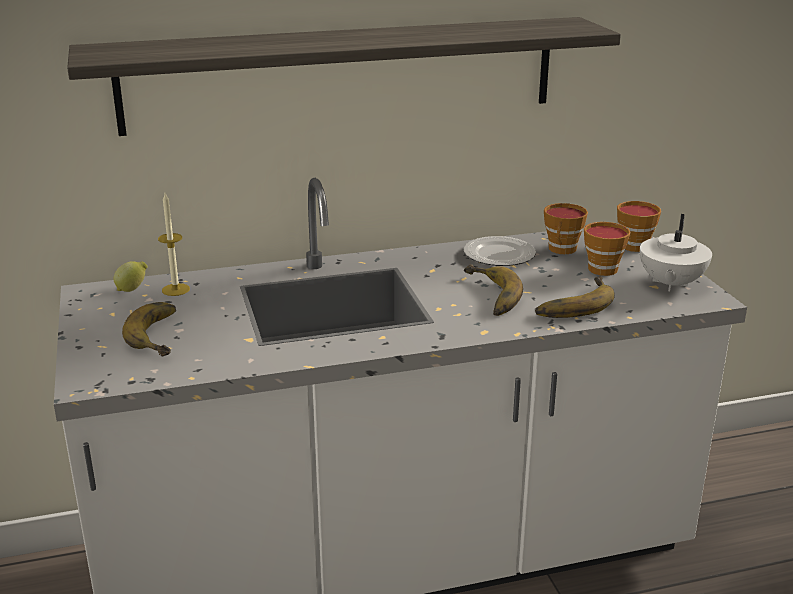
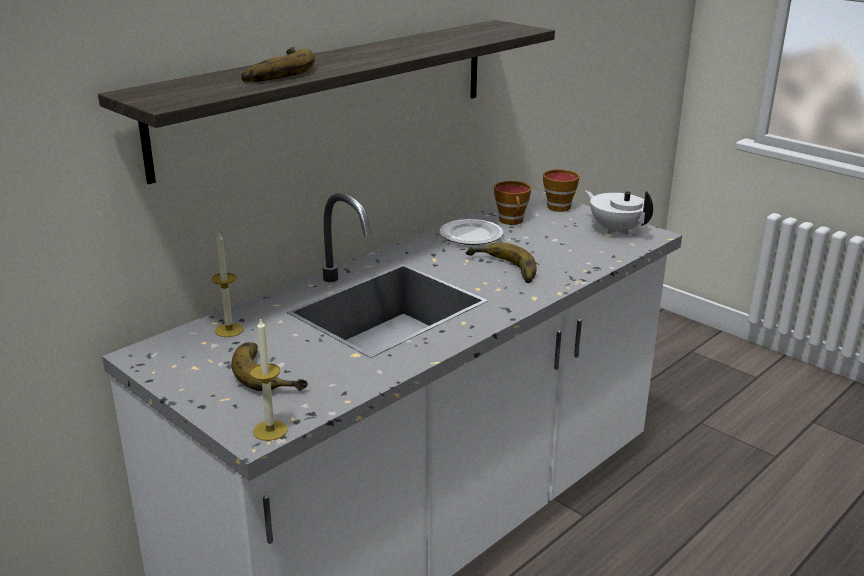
camera: 30 degrees left, 0 degrees up
lemon [114,261,148,292] -> none
banana [535,276,615,318] -> banana moved to [241,47,315,82]
cup [584,222,631,276] -> none
white teapot [640,214,712,291] -> white teapot turned 150 degrees clockwise [585,190,653,235]
none -> candle [250,317,288,441]

